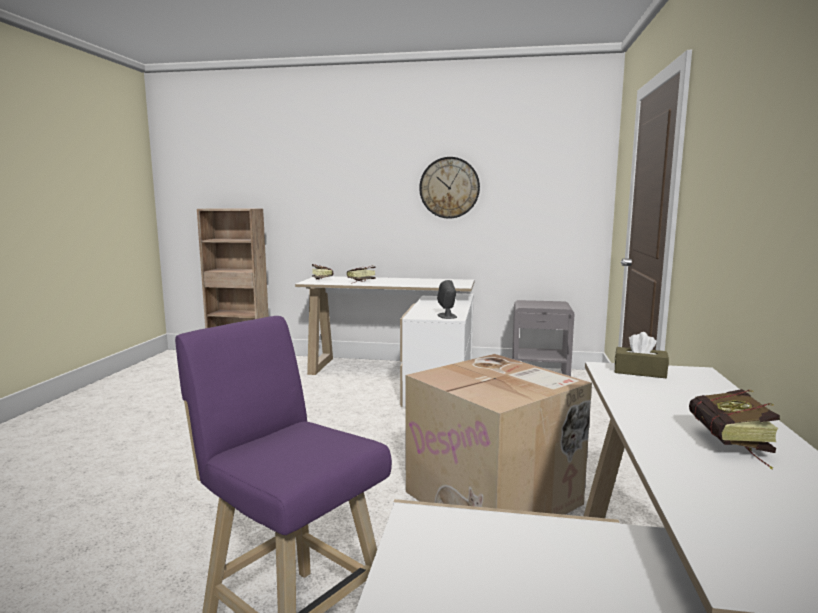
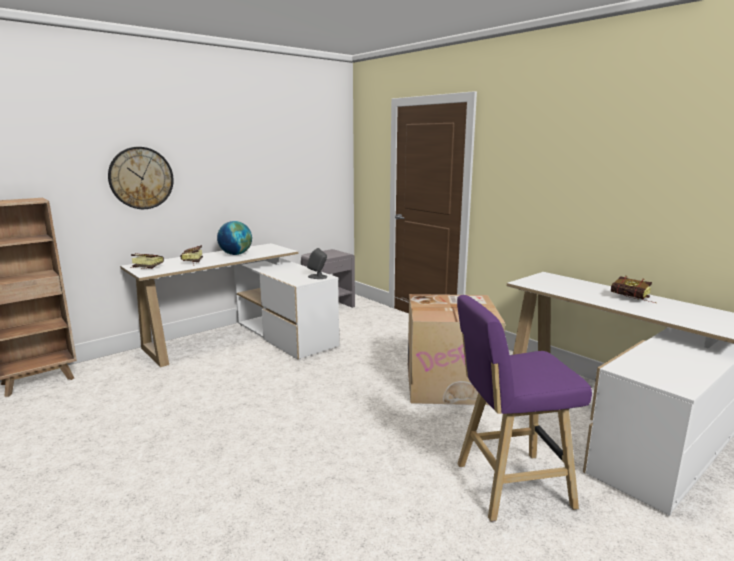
camera: 50 degrees left, 5 degrees up
wall clock [419,157,480,219] -> wall clock moved to [108,147,174,209]
brown tissue box [614,332,669,378] -> none
none -> globe [217,221,252,255]

